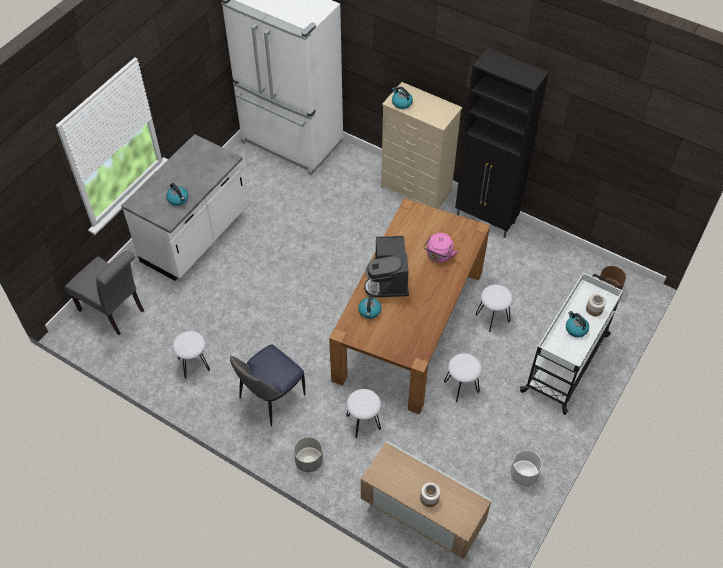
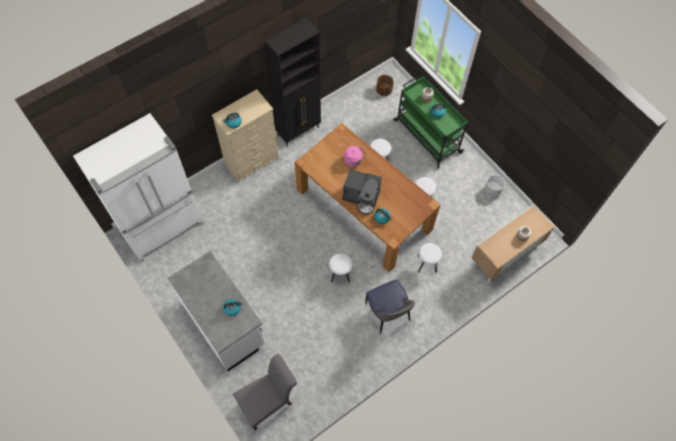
camera: 70 degrees left, 10 degrees up
white stool [172,331,210,379] -> white stool moved to [329,253,352,283]
grey planter [294,437,323,472] -> none
white cart [520,272,623,415] -> green cart [393,76,468,168]

